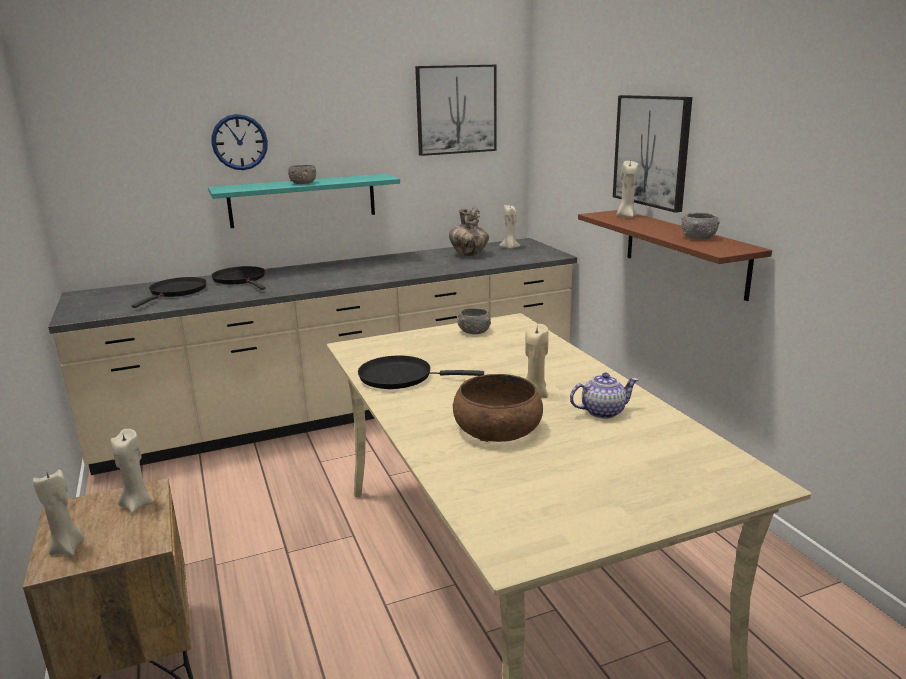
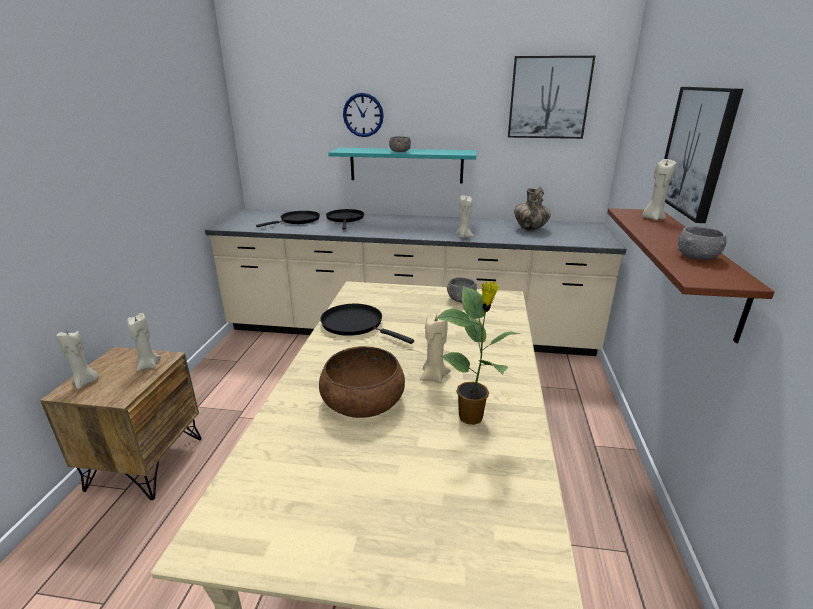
camera: 30 degrees right, 5 degrees up
beige candle [499,205,520,249] -> beige candle moved to [456,195,473,238]
teapot [570,373,638,419] -> potted plant [436,281,521,425]

